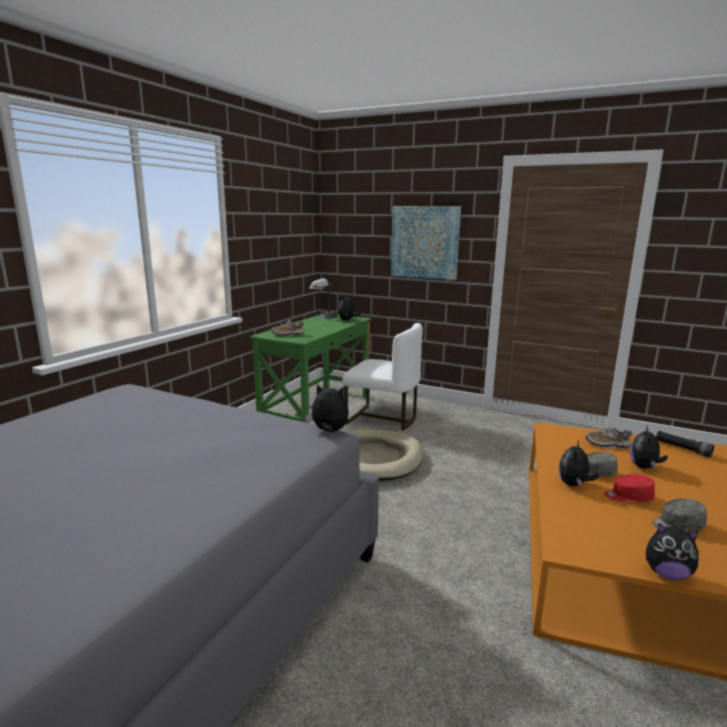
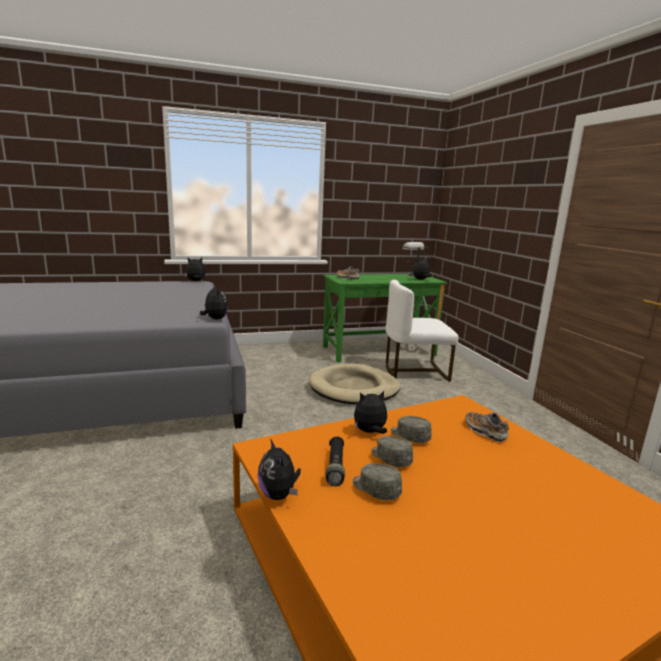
camera: 45 degrees right, 0 degrees up
white chair [342,323,423,431] -> white chair turned 105 degrees clockwise [386,280,458,381]
picture [391,206,461,280] -> none
red cap [604,474,655,502] -> grey cap [372,436,413,467]
plush toy [630,427,668,469] -> plush toy moved to [184,258,205,281]
black flashlight [656,430,714,457] -> black flashlight moved to [326,437,345,486]

